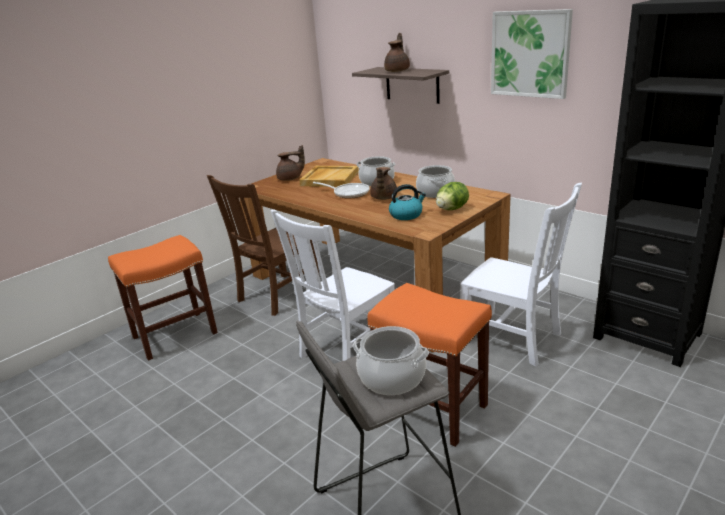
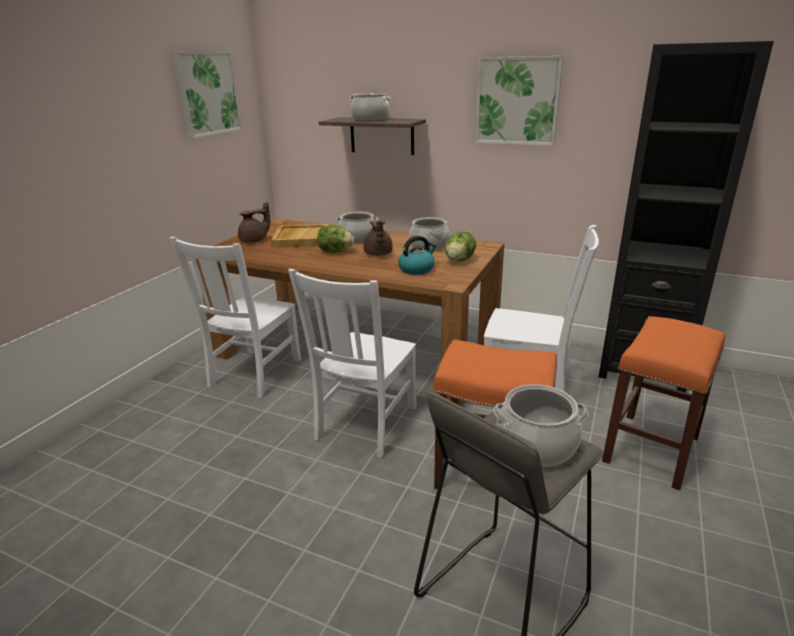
camera: 20 degrees left, 0 degrees up
orange stool [108,235,218,361] -> orange stool moved to [602,316,726,490]
brown chair [207,175,319,316] -> white chair [169,237,301,398]
frying pan [313,182,370,198] -> lettuce [317,225,354,253]
brown teapot [384,33,410,72] -> cooking pot [349,93,391,121]
none -> picture [173,51,243,139]

